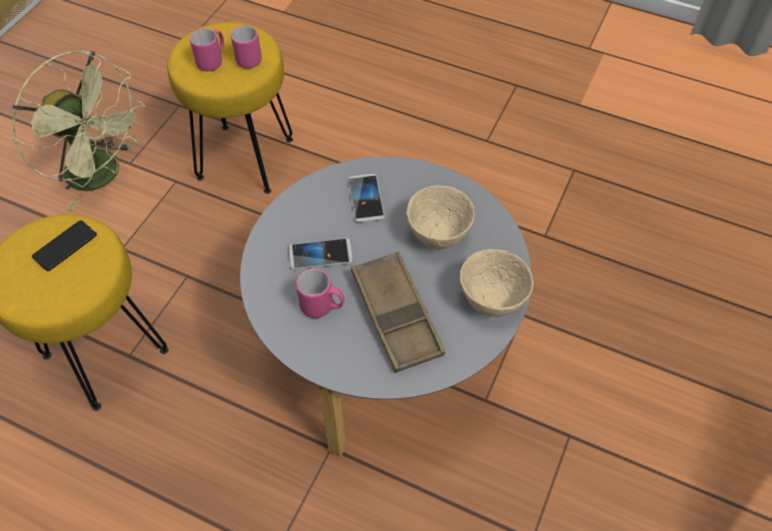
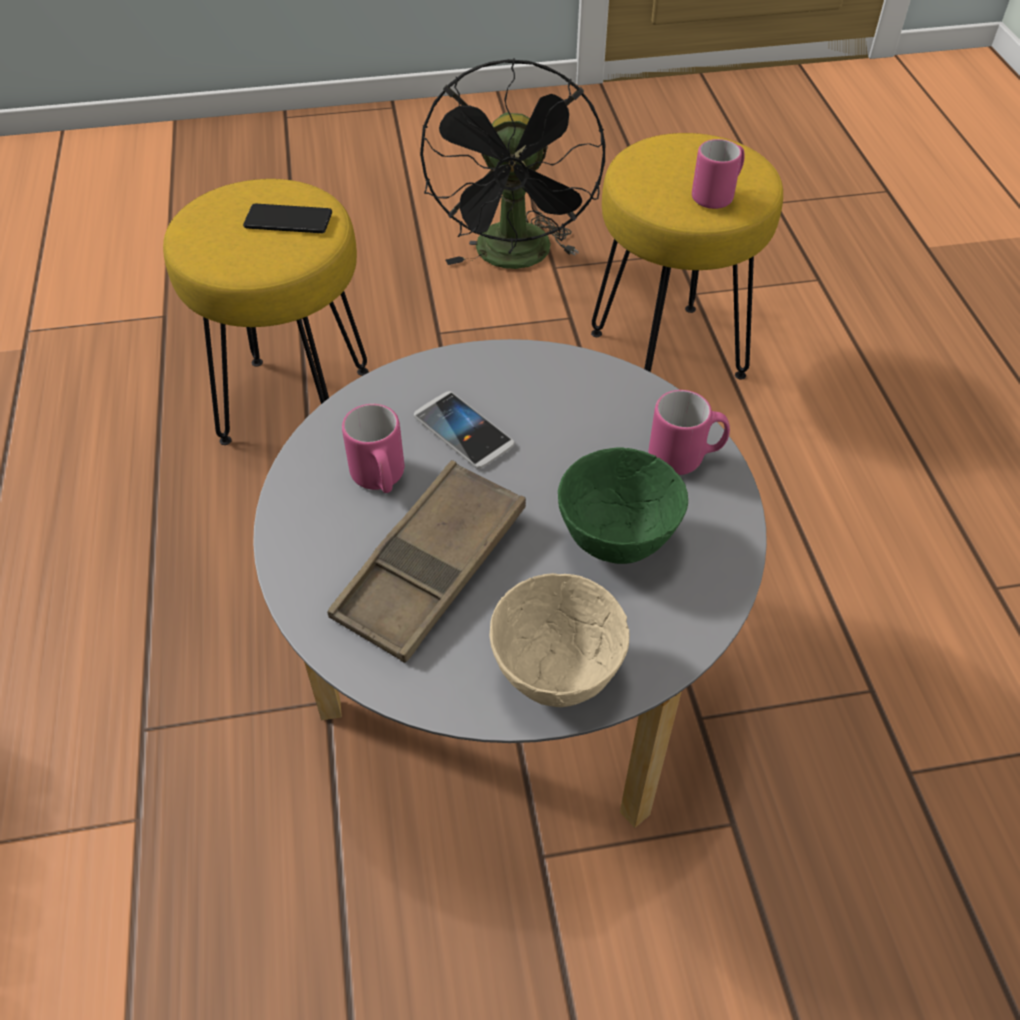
camera: 55 degrees right, 5 degrees down
green fan [12,50,145,210] -> black fan [420,58,605,269]
pink mug [190,28,224,71] -> pink mug moved to [649,390,730,475]
phone [349,174,385,222] -> none
beige bowl [407,185,475,249] -> green bowl [558,447,688,564]

